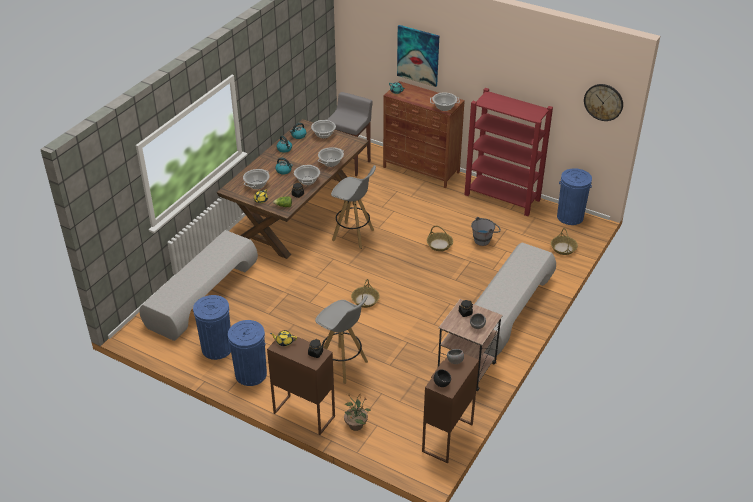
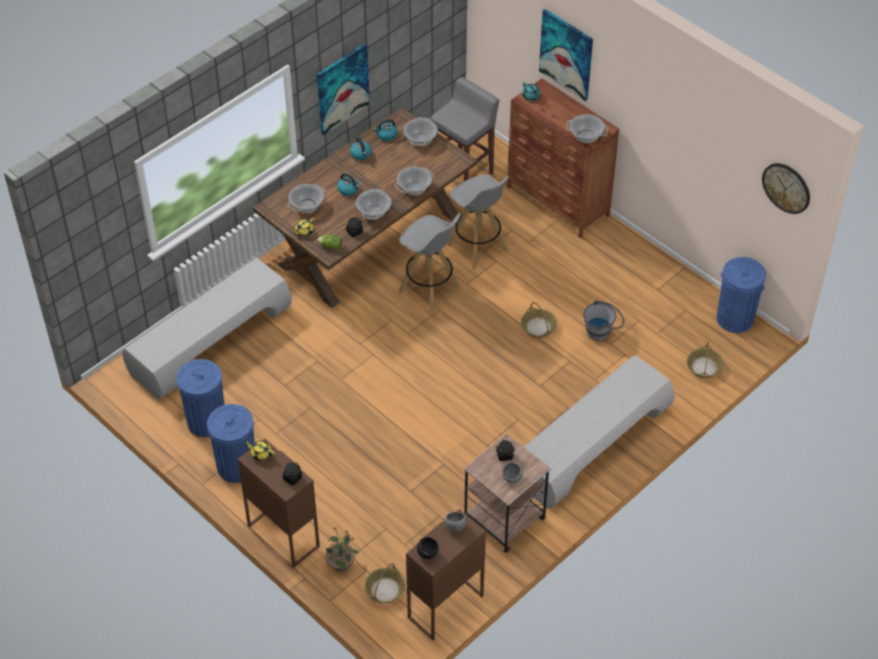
camera: 15 degrees right, 10 degrees up
grey stool [315,295,368,384] -> grey stool moved to [448,175,509,269]
basket [351,279,380,308] -> basket moved to [364,563,405,604]
red bookcase [464,88,553,216] -> none
none -> picture [317,43,370,135]

